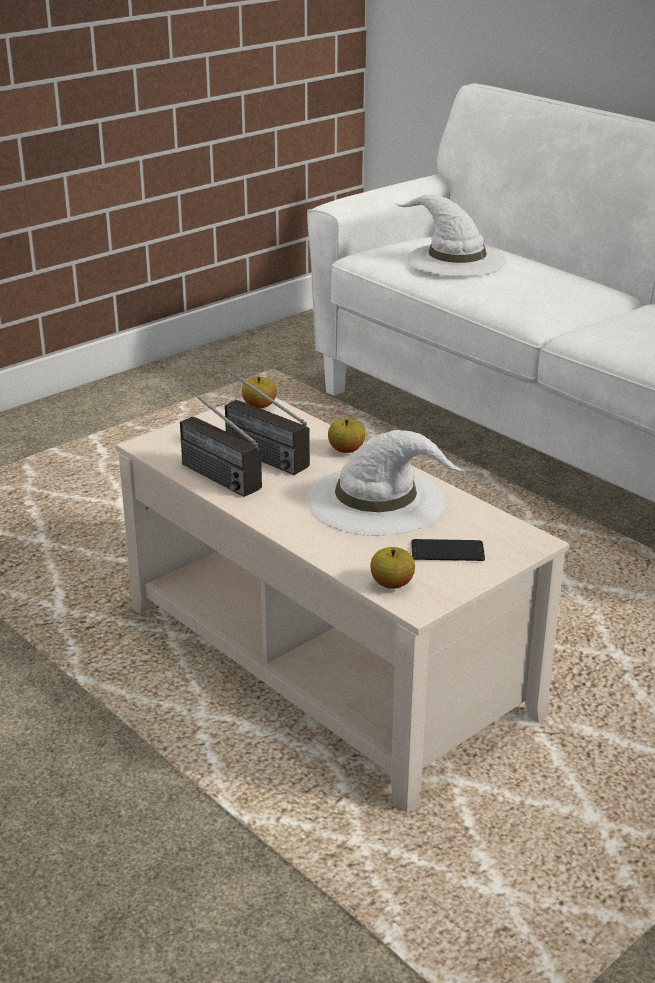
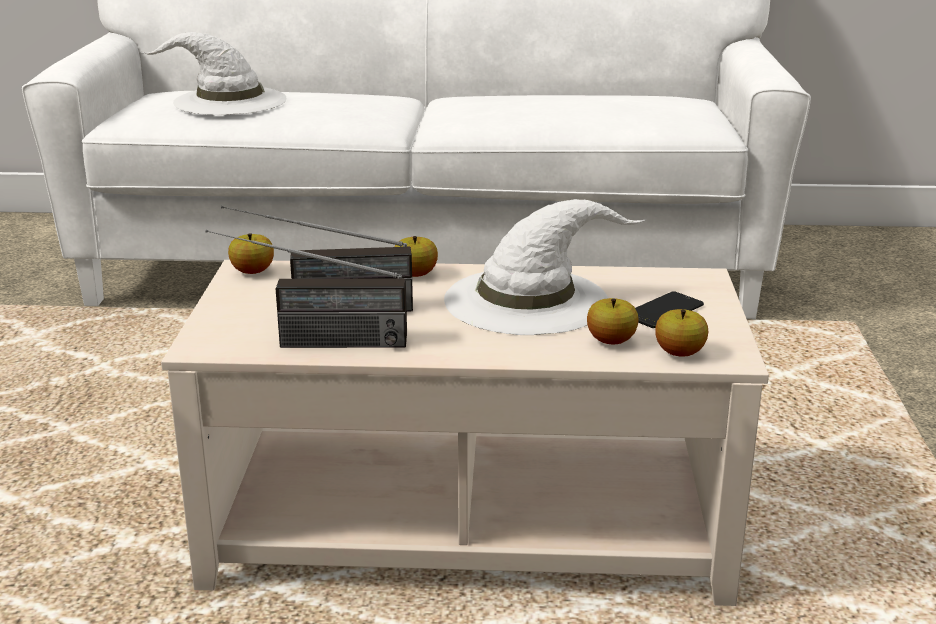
camera: 45 degrees left, 5 degrees down
none -> apple [587,298,639,344]

